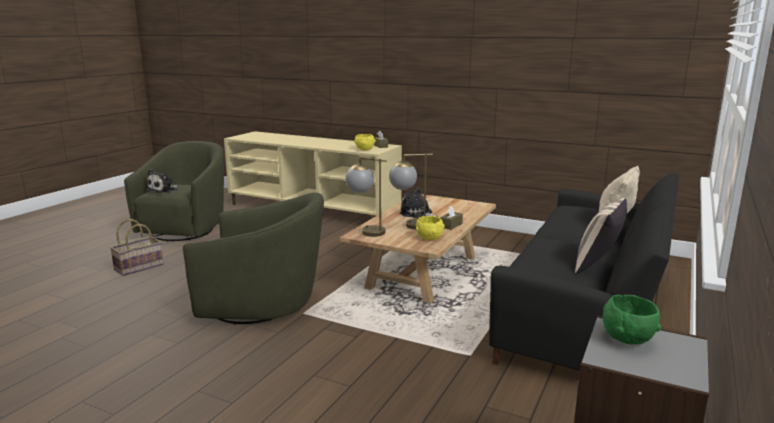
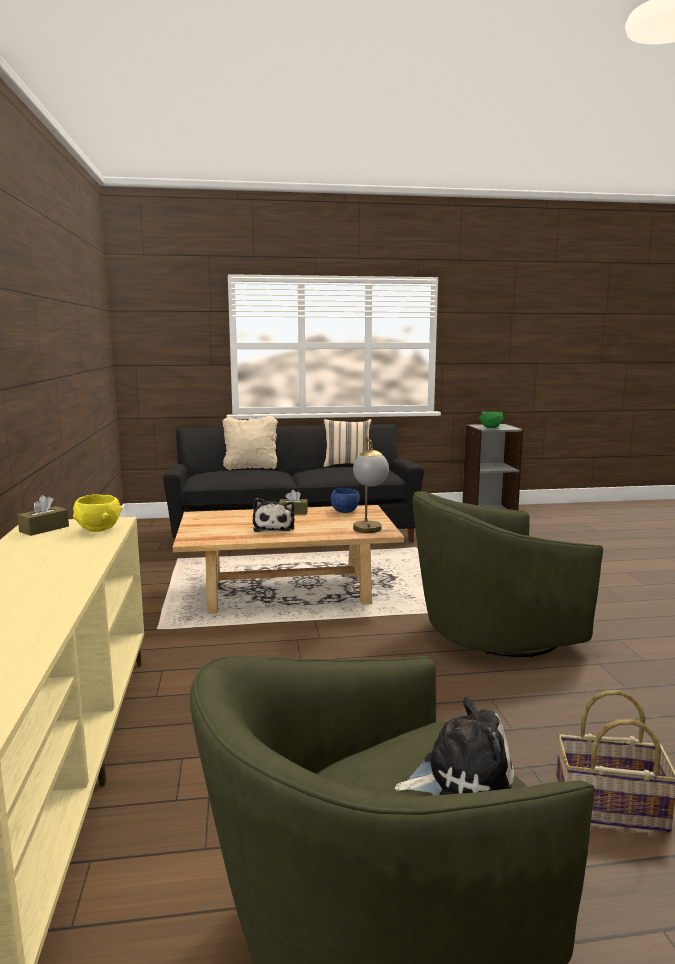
camera: 125 degrees left, 5 degrees down
green armchair [183,193,324,324] -> green armchair turned 75 degrees counterclockwise [412,491,603,657]
table lamp [389,153,433,230] -> none
yellow bowl [416,216,445,240] -> blue bowl [331,488,360,513]

